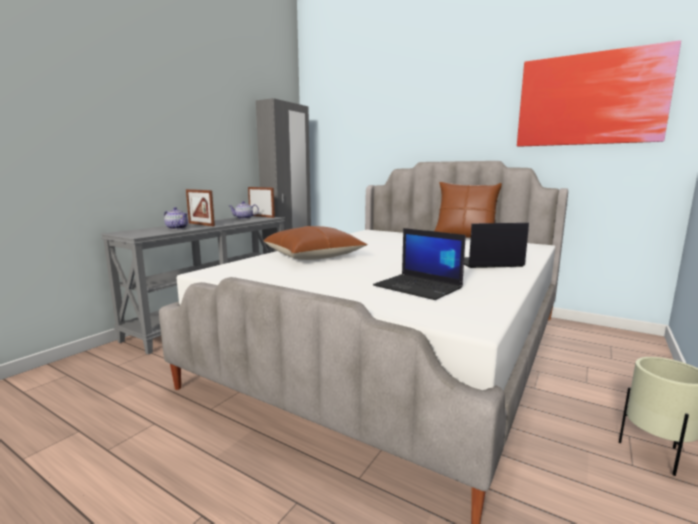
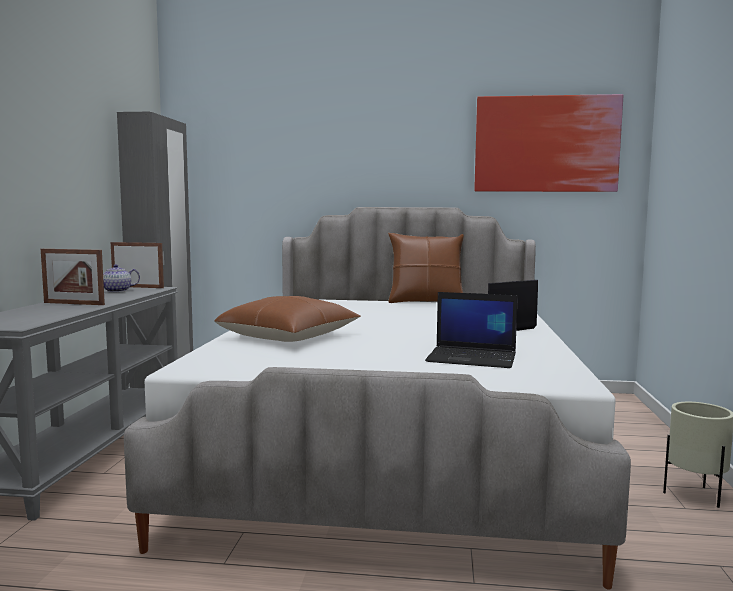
camera: 25 degrees left, 5 degrees down
teapot [164,207,188,230] -> none

